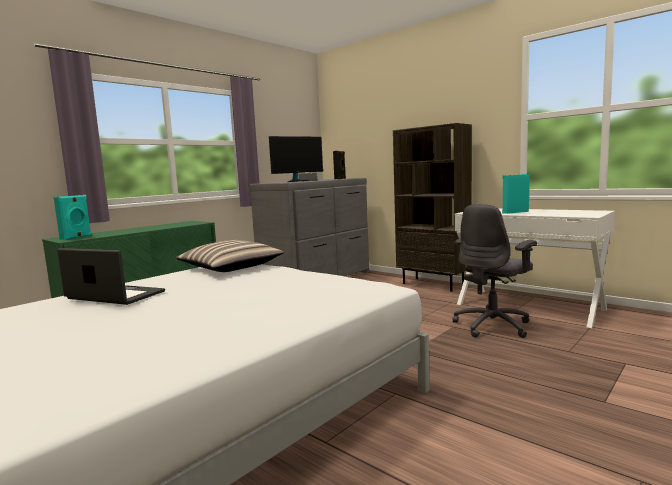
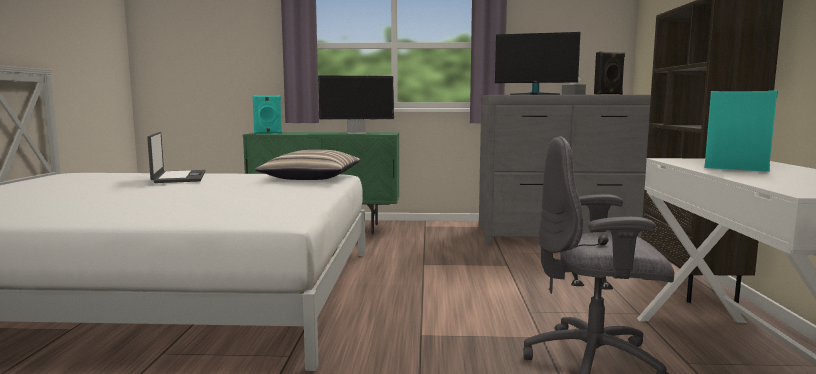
camera: 50 degrees right, 0 degrees up
none -> monitor [318,75,394,134]

